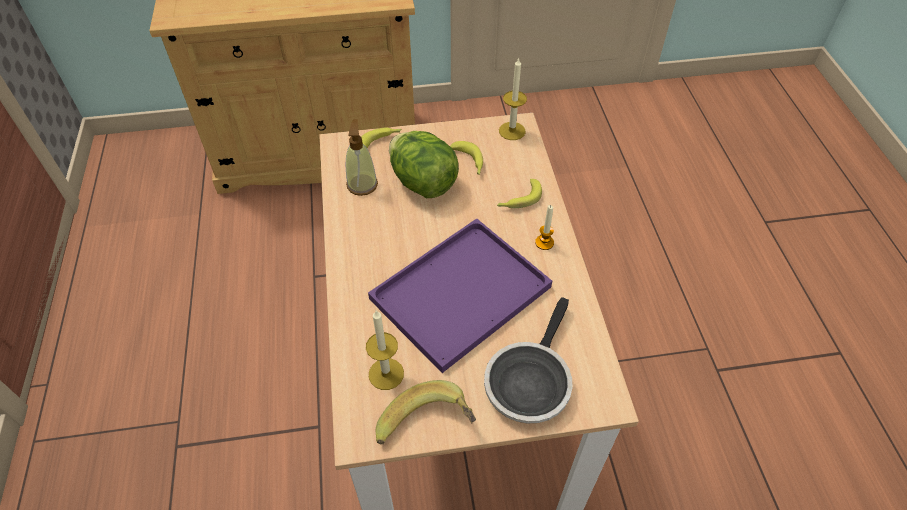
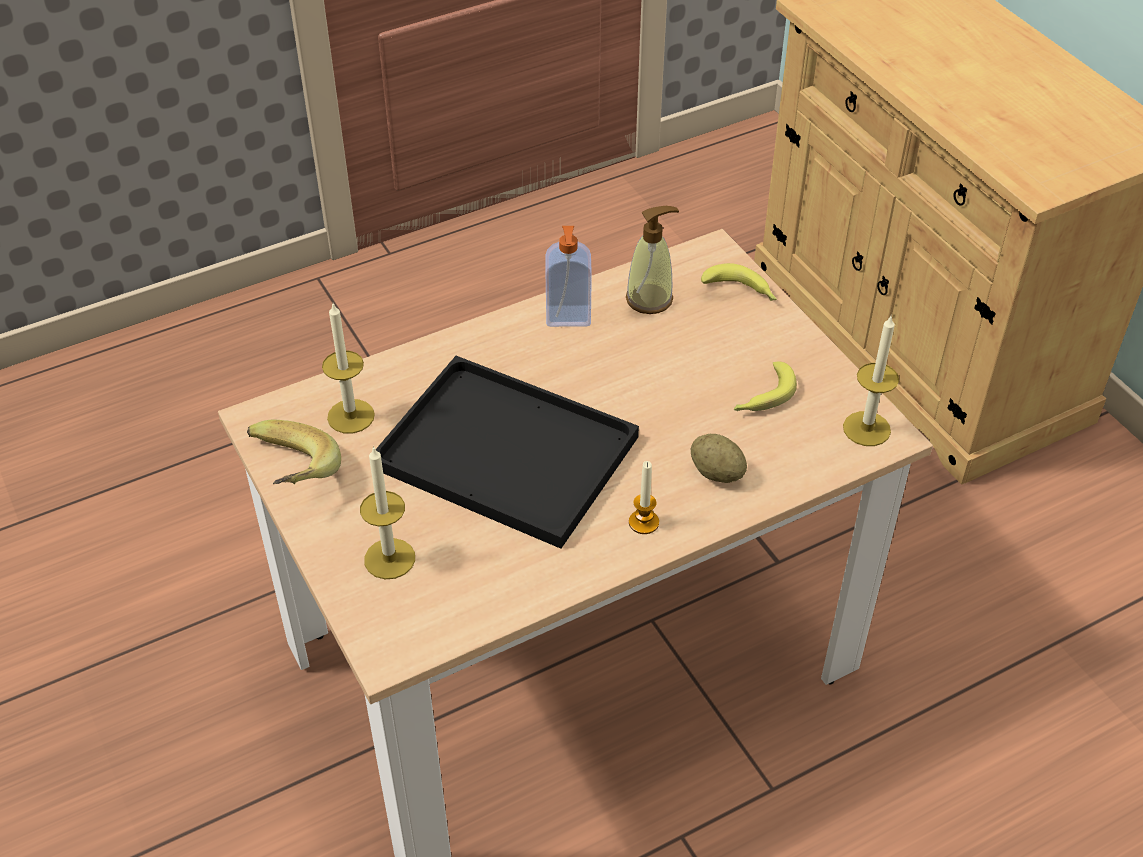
camera: 70 degrees right, 5 degrees down
purple tray [368,219,552,373] -> black tray [376,356,639,549]
lettuce [389,131,459,198] -> none
frying pan [484,297,572,423] -> candle [360,446,415,579]
banana [497,179,542,208] -> potato [691,434,747,483]
none -> soap dispenser [546,226,592,327]

